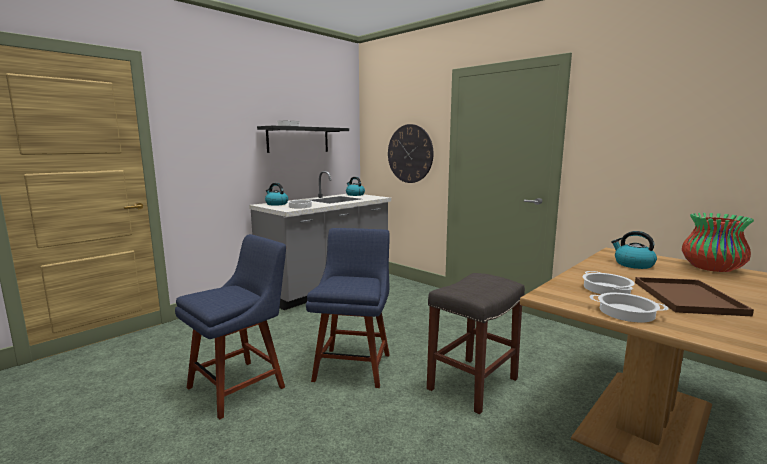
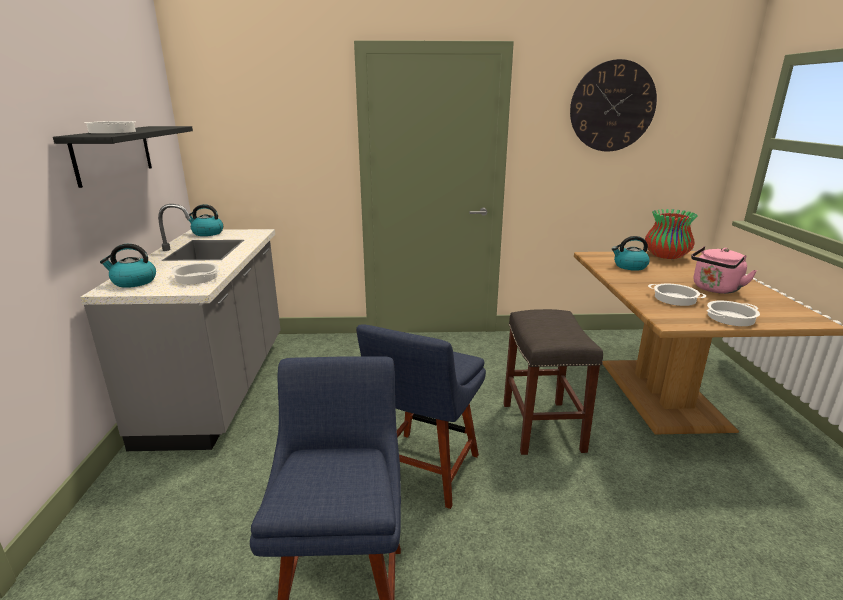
camera: 45 degrees left, 10 degrees up
blue chair [306,228,390,388] -> blue chair turned 120 degrees counterclockwise [356,324,486,509]
wall clock [388,124,434,183] -> wall clock moved to [570,59,657,151]
brown tray [635,277,754,317] -> pink kettle [691,246,757,294]

